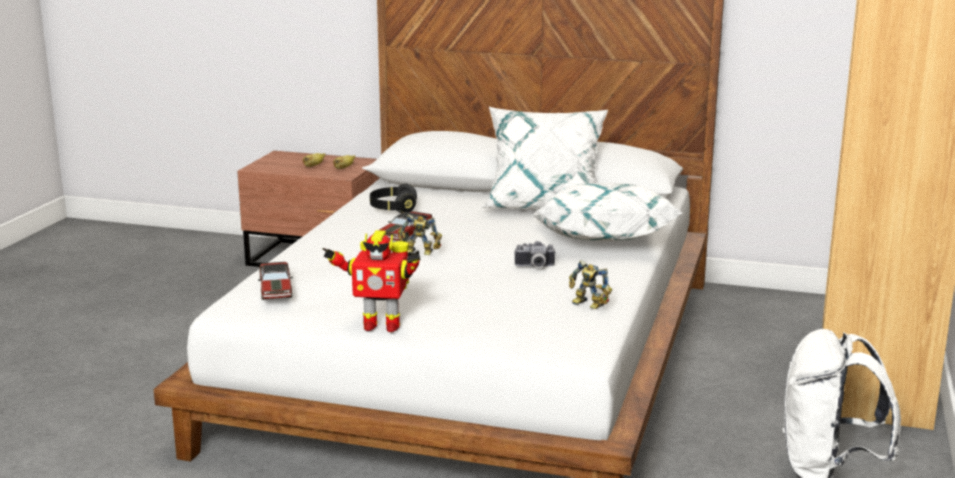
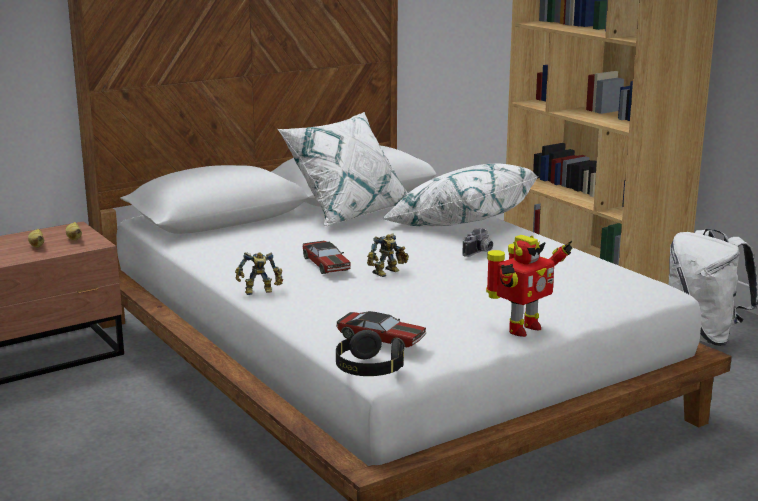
camera: 50 degrees left, 0 degrees up
black headphones [370,183,417,213] -> black headphones moved to [336,330,404,376]
toy robot [569,260,612,309] -> toy robot moved to [235,252,283,295]

